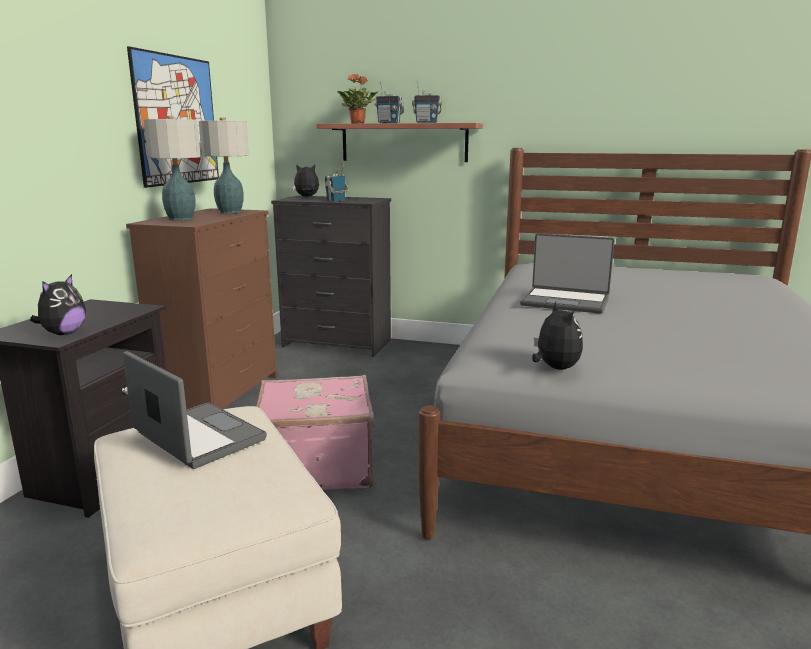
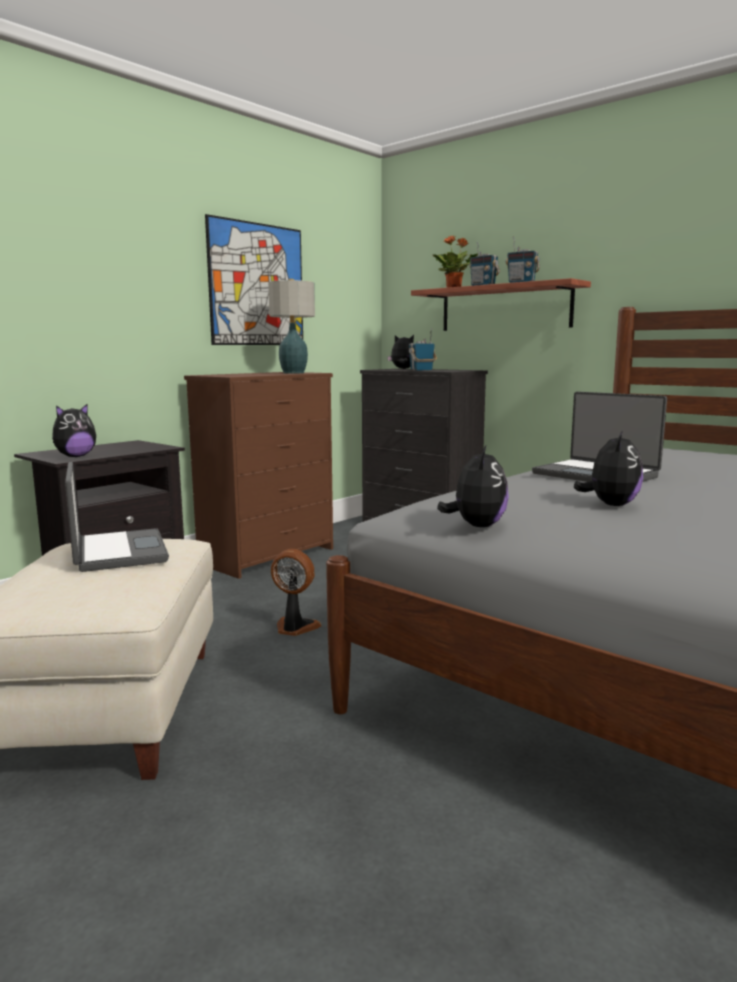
camera: 25 degrees right, 5 degrees down
table lamp [144,116,201,221] -> none
pink suitcase [256,375,374,490] -> fan [271,549,322,636]
none -> plush toy [574,430,643,506]

